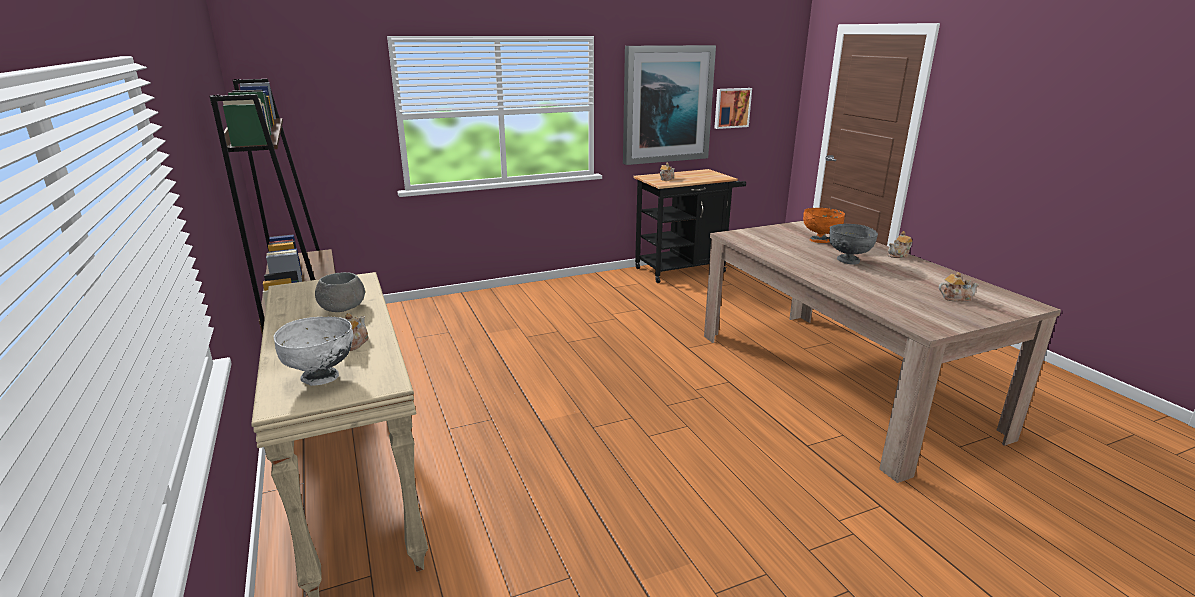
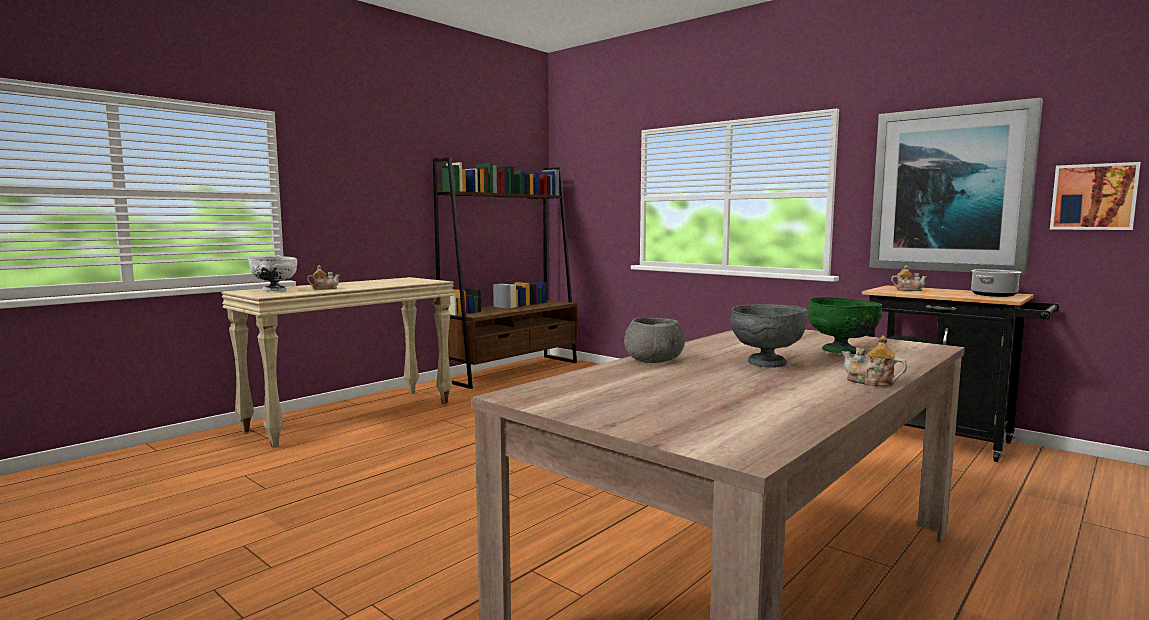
camera: 65 degrees right, 15 degrees down
grey bowl [315,272,365,312] -> grey bowl moved to [624,318,685,363]
orange bowl [803,208,845,243] -> green bowl [808,297,882,354]
teapot [939,272,979,302] -> none
none -> cooking pot [971,269,1021,297]

